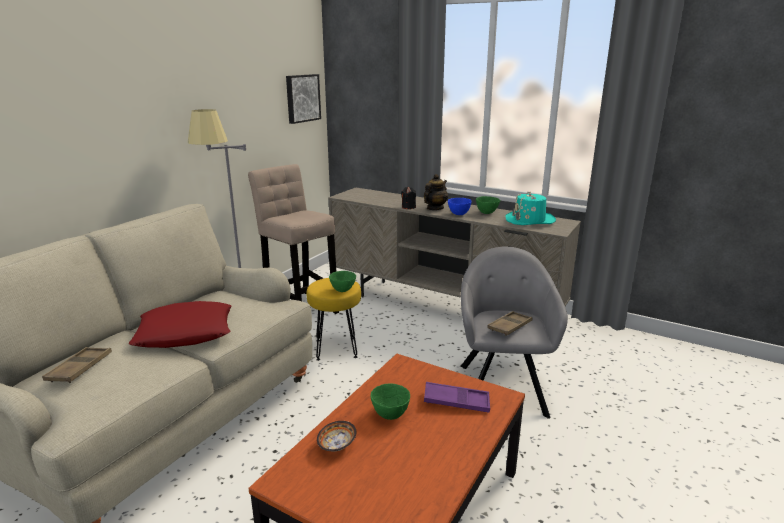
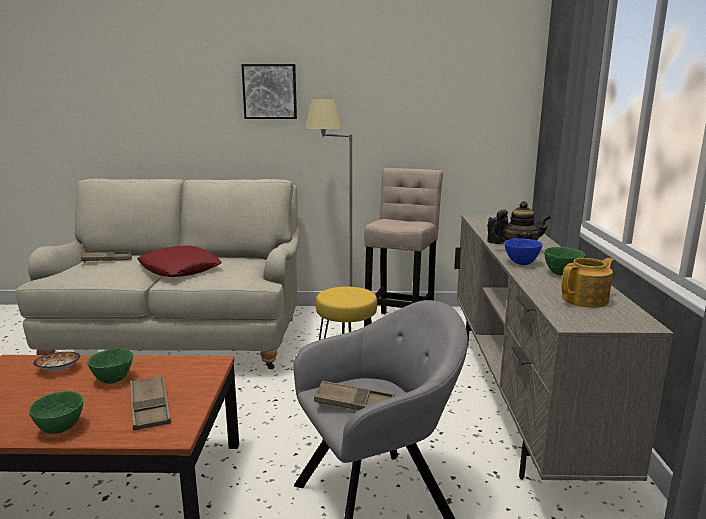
camera: 60 degrees right, 5 degrees down
picture [286,74,321,124] -> picture moved to [241,64,297,119]
green bowl [329,271,356,292] -> green bowl moved to [29,391,83,434]
purple tray [424,382,490,413] -> brown tray [130,376,171,431]
turquoise hat [505,191,556,225] -> teapot [561,258,614,308]

